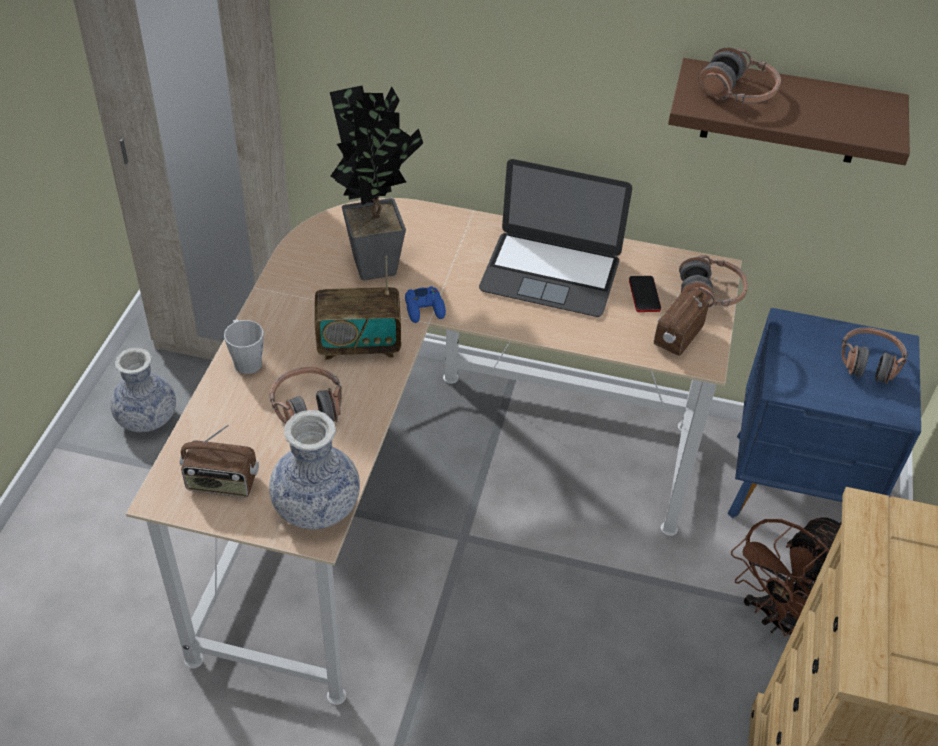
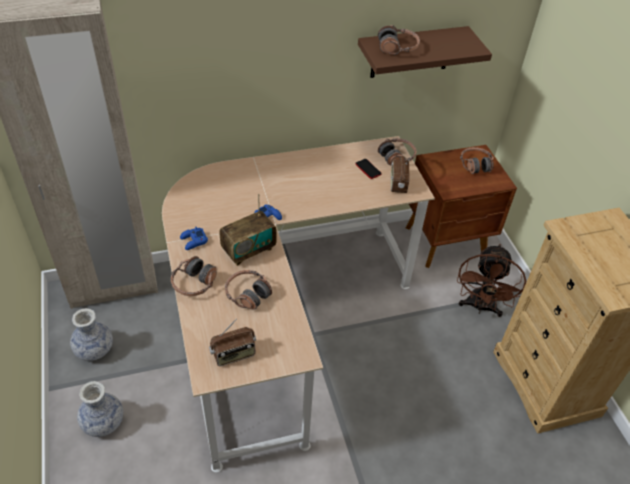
camera: 30 degrees left, 0 degrees up
grey mug [224,319,264,374] -> headphones [171,256,217,296]
vase [269,410,360,529] -> vase moved to [77,381,123,437]
potted plant [330,86,423,281] -> none
laptop [479,159,632,317] -> none
blue nightstand [728,308,921,518] -> brown nightstand [406,145,517,268]
none -> blue game controller [180,227,208,250]

